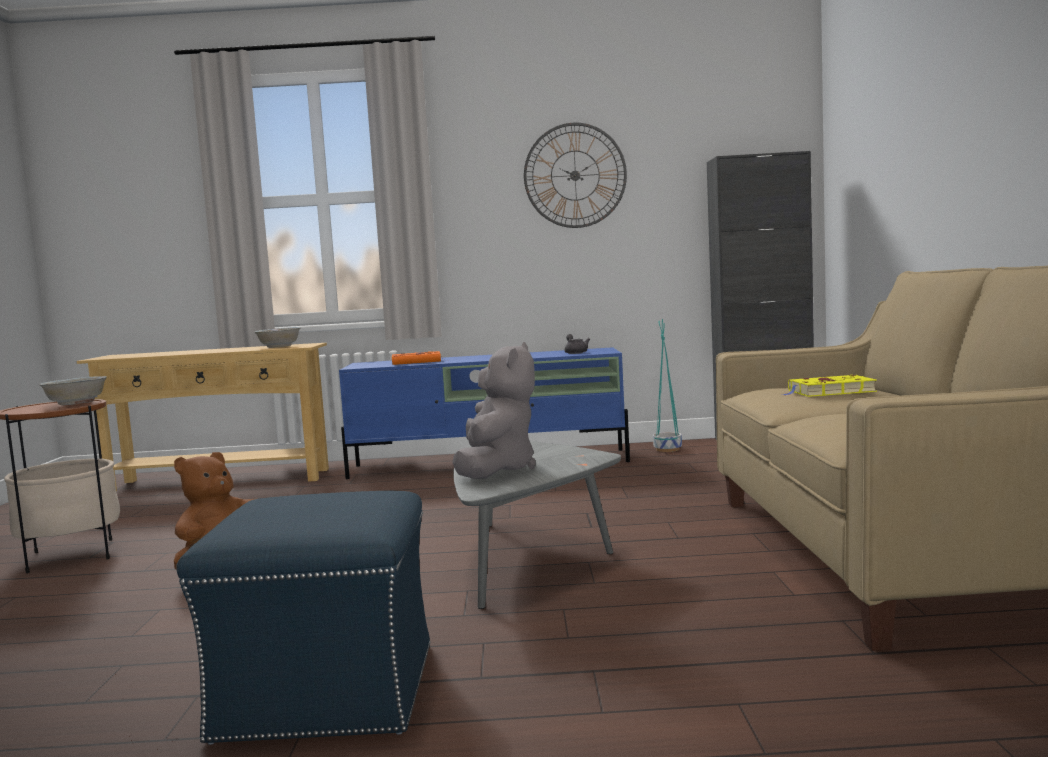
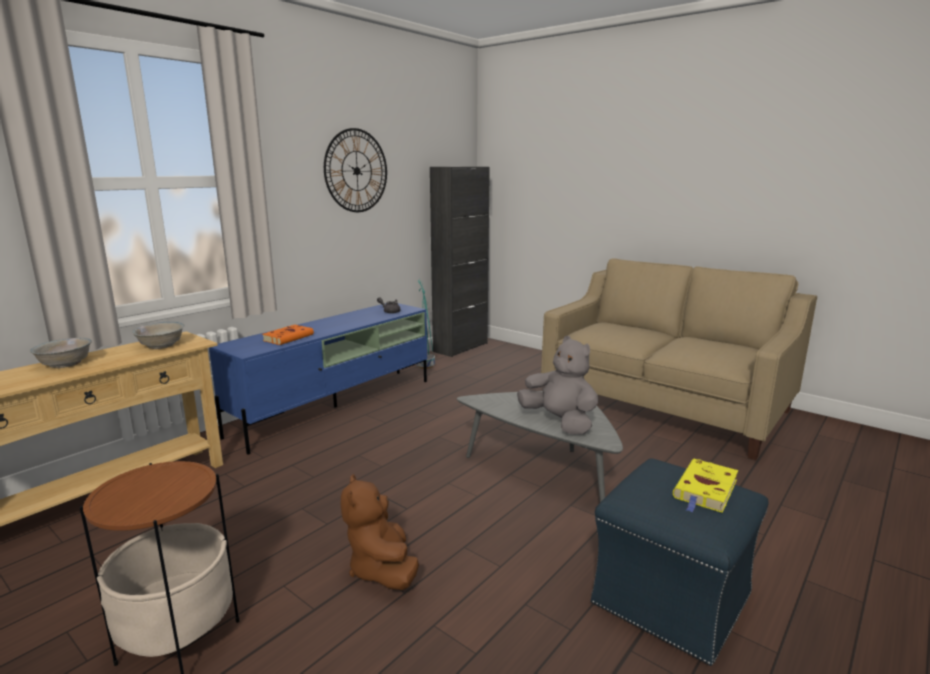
camera: 50 degrees left, 10 degrees up
white bowl [39,376,107,405] -> white bowl moved to [30,338,92,368]
yellow book [783,375,877,397] -> yellow book moved to [673,459,738,513]

